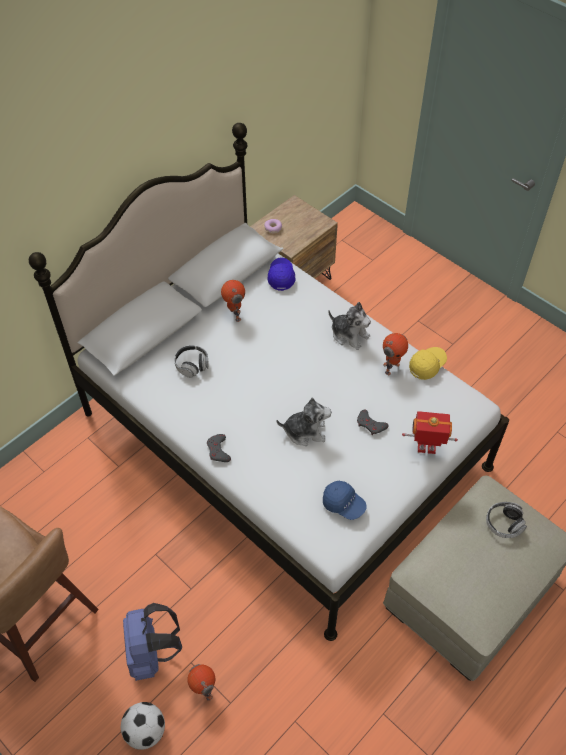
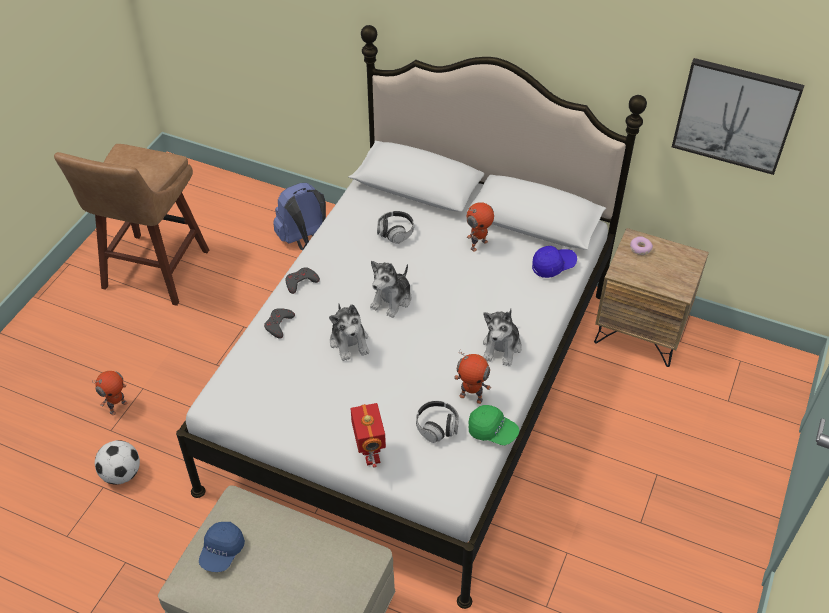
camera: 70 degrees right, 5 degrees down
football [121,702,165,750] -> football moved to [95,440,140,485]
blue backpack [123,603,182,681] -> blue backpack moved to [273,183,326,250]
blue cap [323,481,367,520] -> blue cap moved to [199,522,245,572]
grey game controller [357,409,388,435] -> grey game controller moved to [264,308,295,339]
yellow cap [409,347,447,380] -> green cap [468,405,519,445]
headphones [486,502,527,538] -> headphones moved to [416,401,459,443]
none -> plush toy [370,261,411,318]
none -> picture [672,58,805,175]

